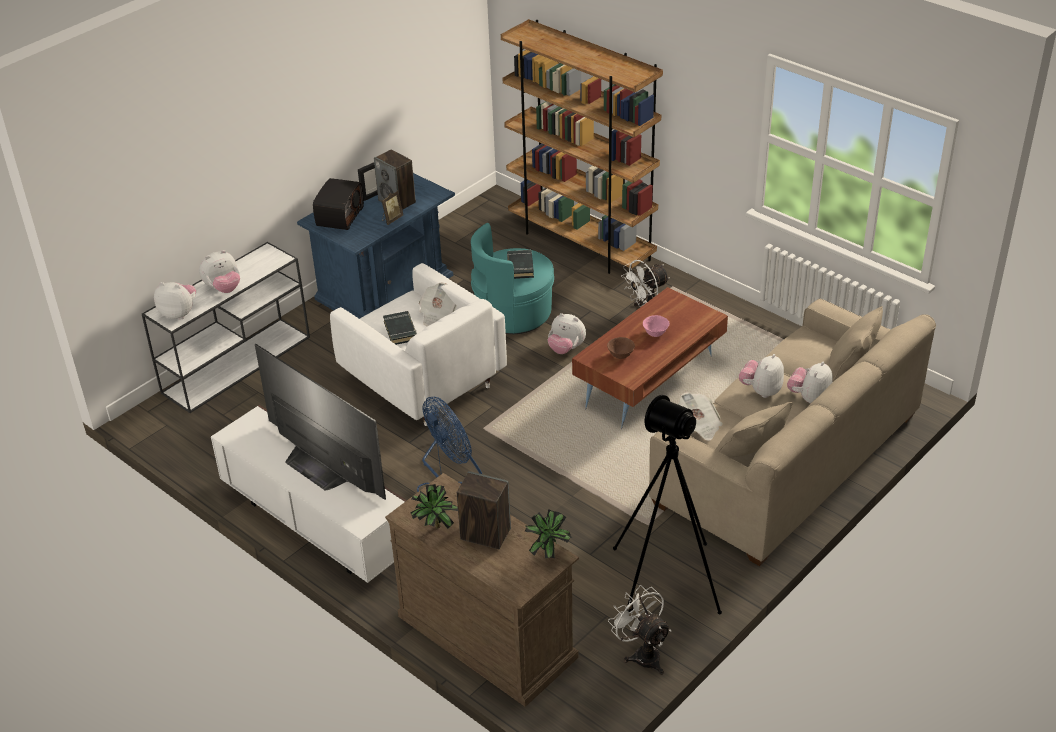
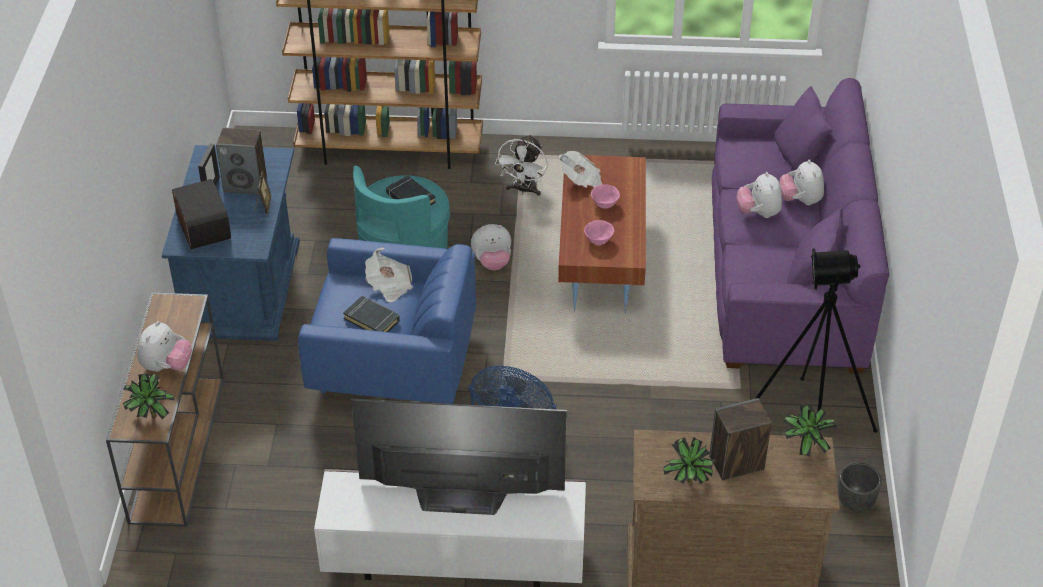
camera: 40 degrees left, 5 degrees up
white console table [142,242,310,413] -> brown console table [106,292,224,527]
plush toy [154,282,196,319] -> potted plant [123,373,174,420]
white armchair [330,263,507,426] -> blue armchair [298,238,476,404]
brown bowl [607,337,635,359] -> pink bowl [584,220,614,245]
white fan [608,585,671,675] -> black planter [838,462,882,512]
beige sofa [649,299,936,566] -> purple sofa [712,78,889,374]
newspaper [678,392,723,441] -> newspaper moved to [559,151,602,188]

